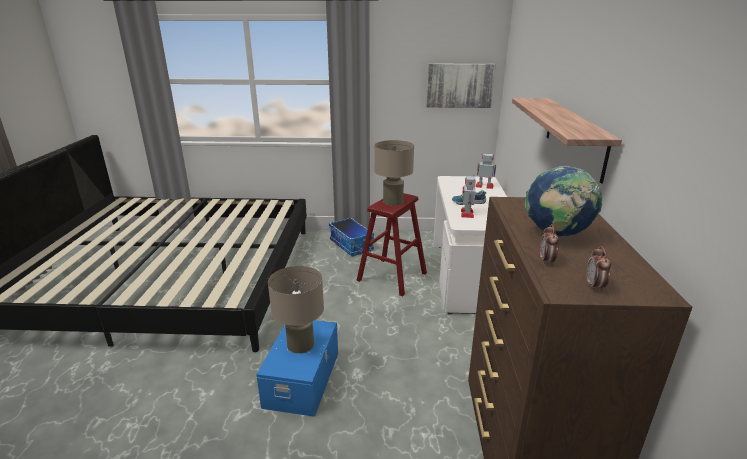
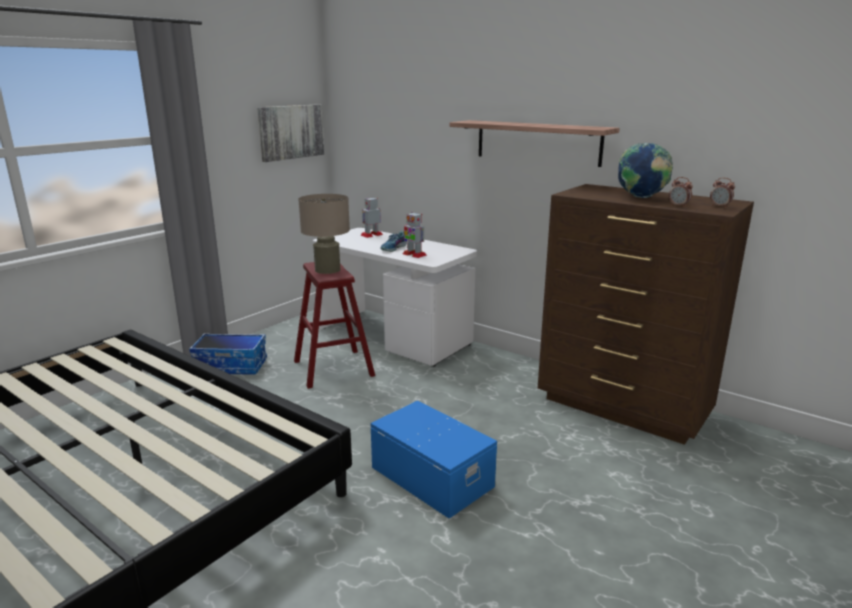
camera: 55 degrees left, 5 degrees down
beige table lamp [268,266,324,354] -> none

